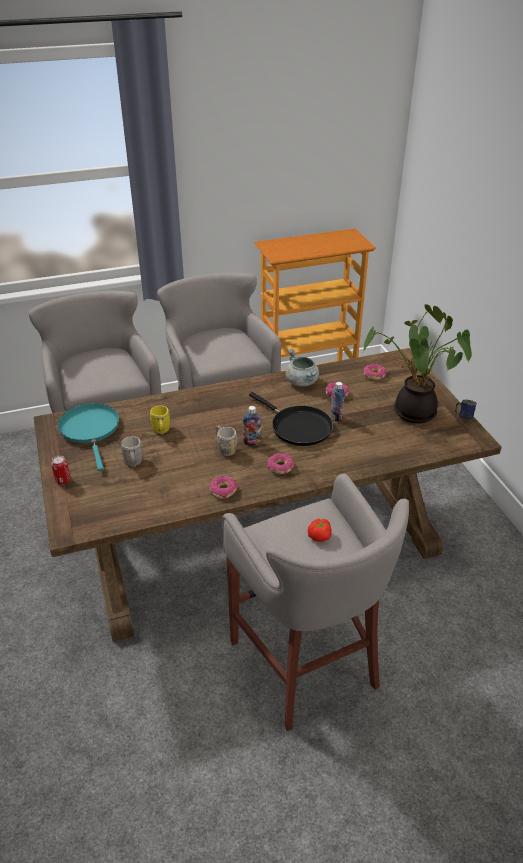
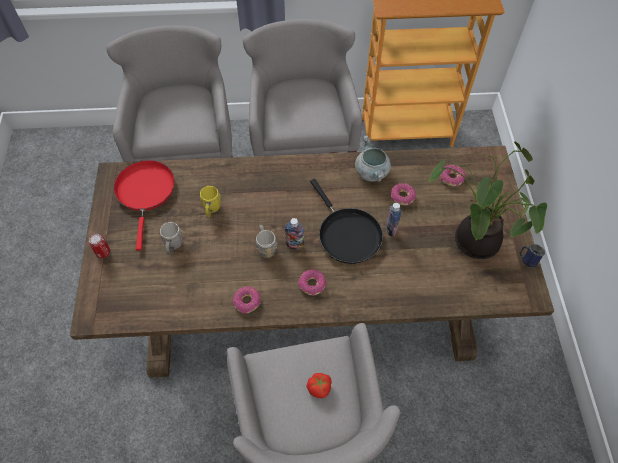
camera: 15 degrees right, 20 degrees up
turquoise frying pan [58,403,119,471] -> red frying pan [114,160,175,251]

